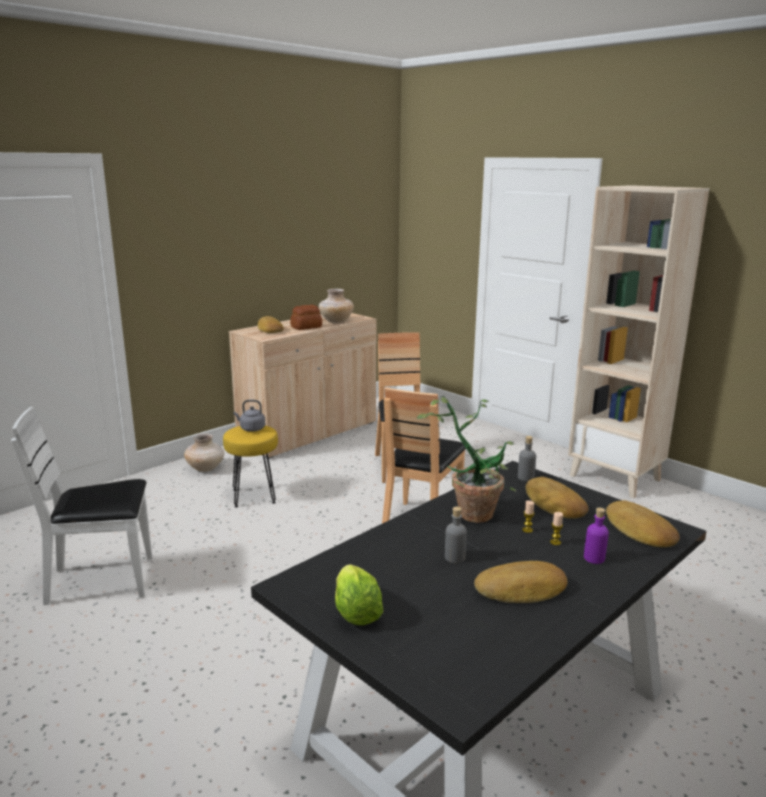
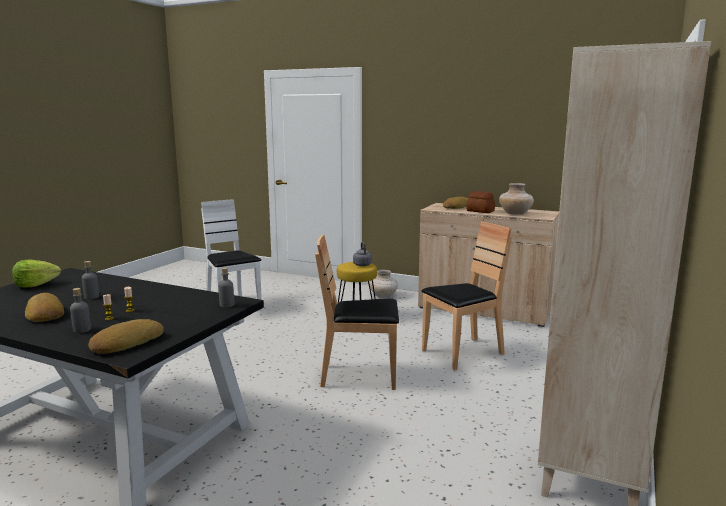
camera: 70 degrees right, 5 degrees down
potted plant [417,396,517,523] -> none
bread [526,477,588,518] -> none
purple bottle [584,507,609,564] -> grey bottle [70,288,91,333]

